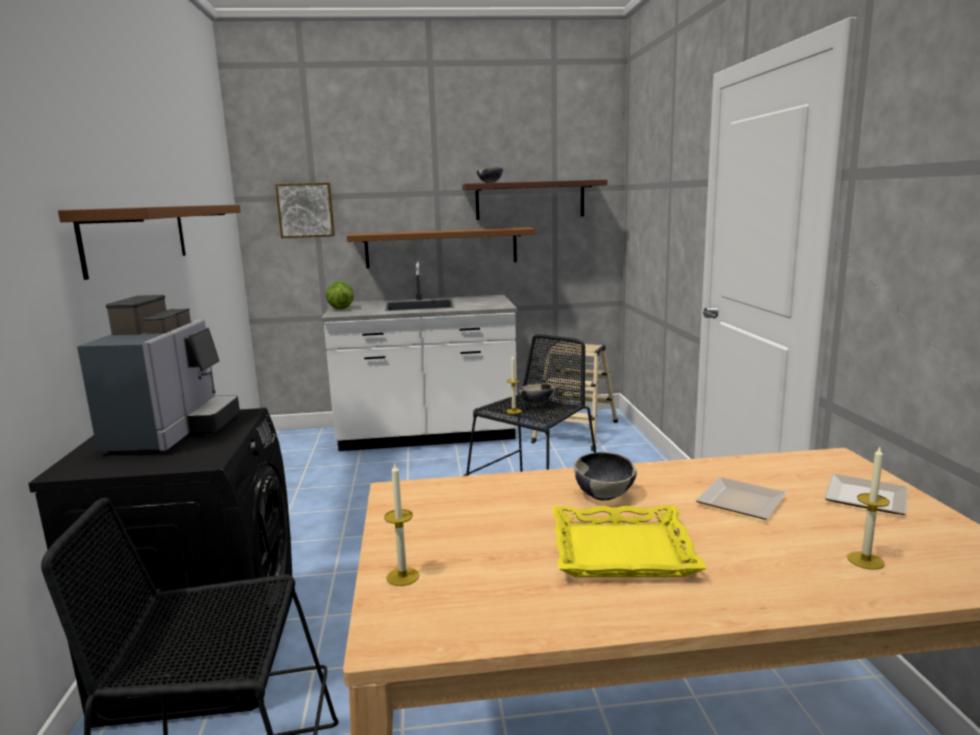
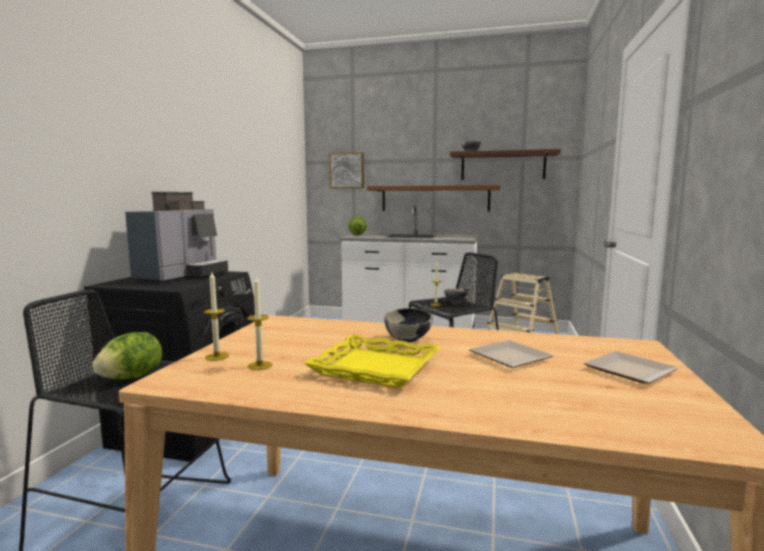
camera: 20 degrees right, 5 degrees down
brown shelf [58,205,241,280] -> none
candle [847,447,890,570] -> candle moved to [247,276,273,370]
none -> lettuce [92,332,162,380]

